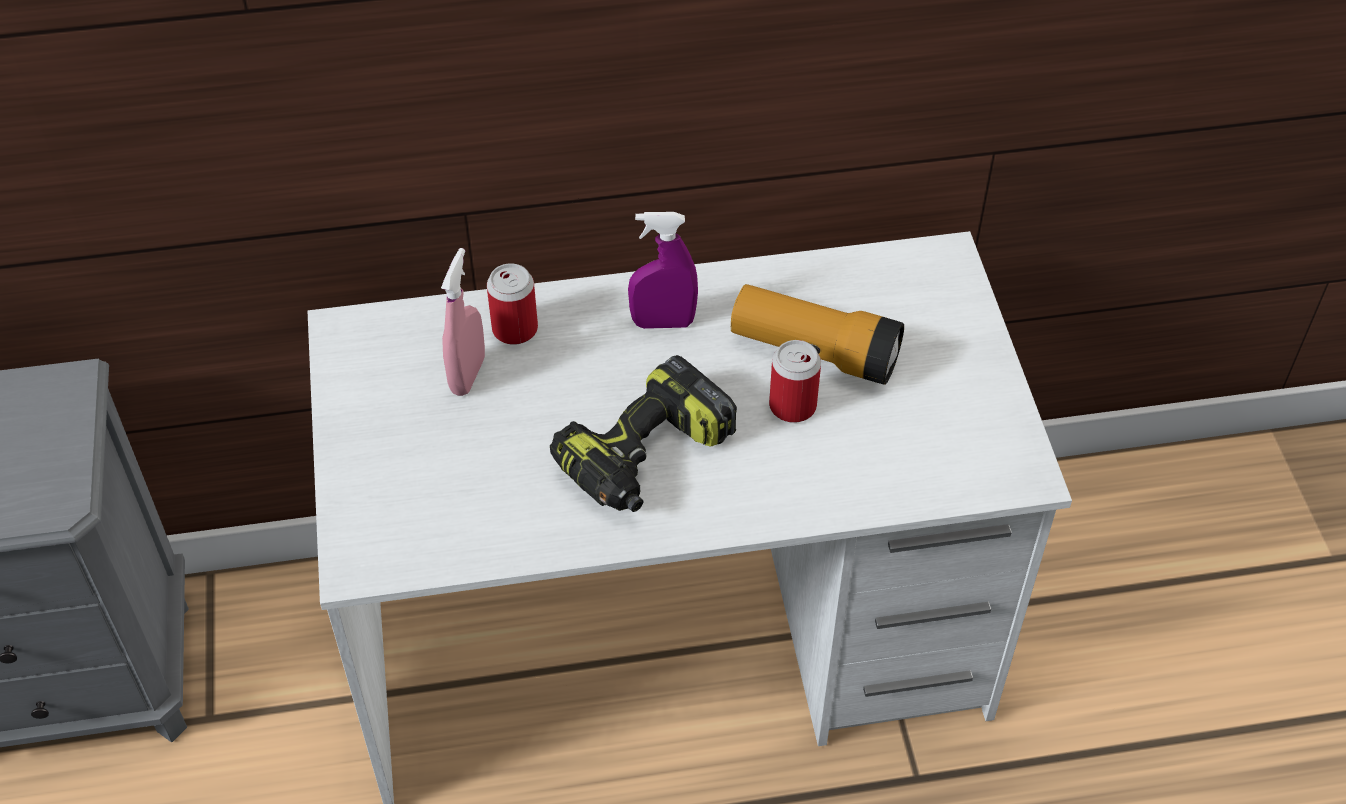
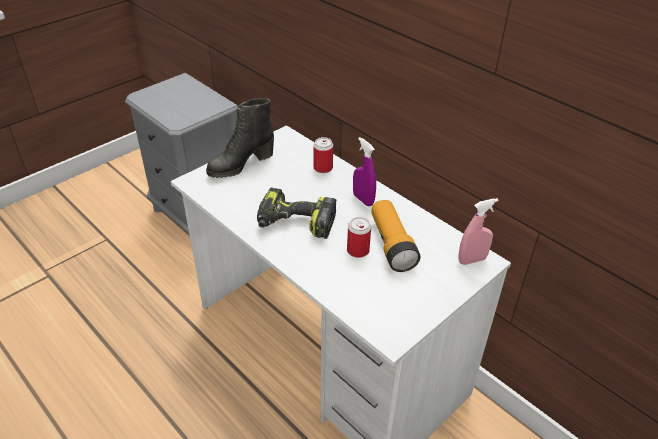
camera: 55 degrees right, 10 degrees down
pink spray bottle [441,248,485,396] -> pink spray bottle moved to [459,198,499,265]
none -> black boot [206,99,274,178]

